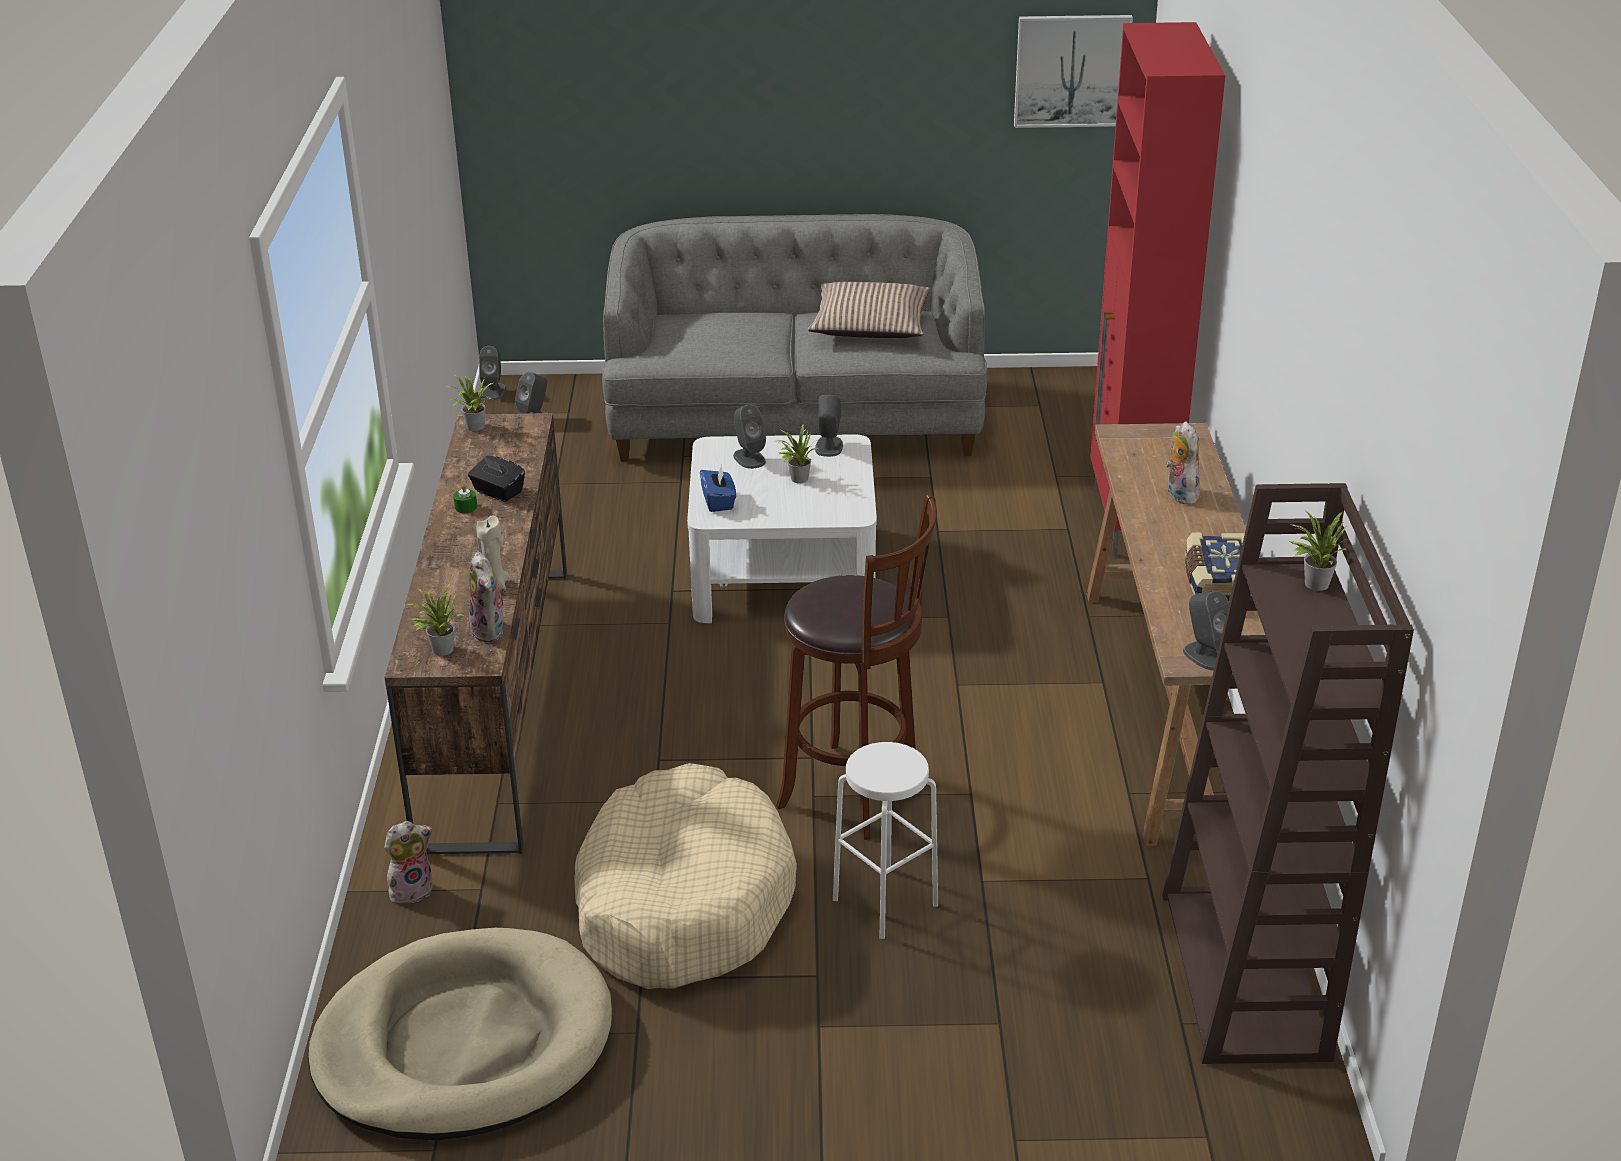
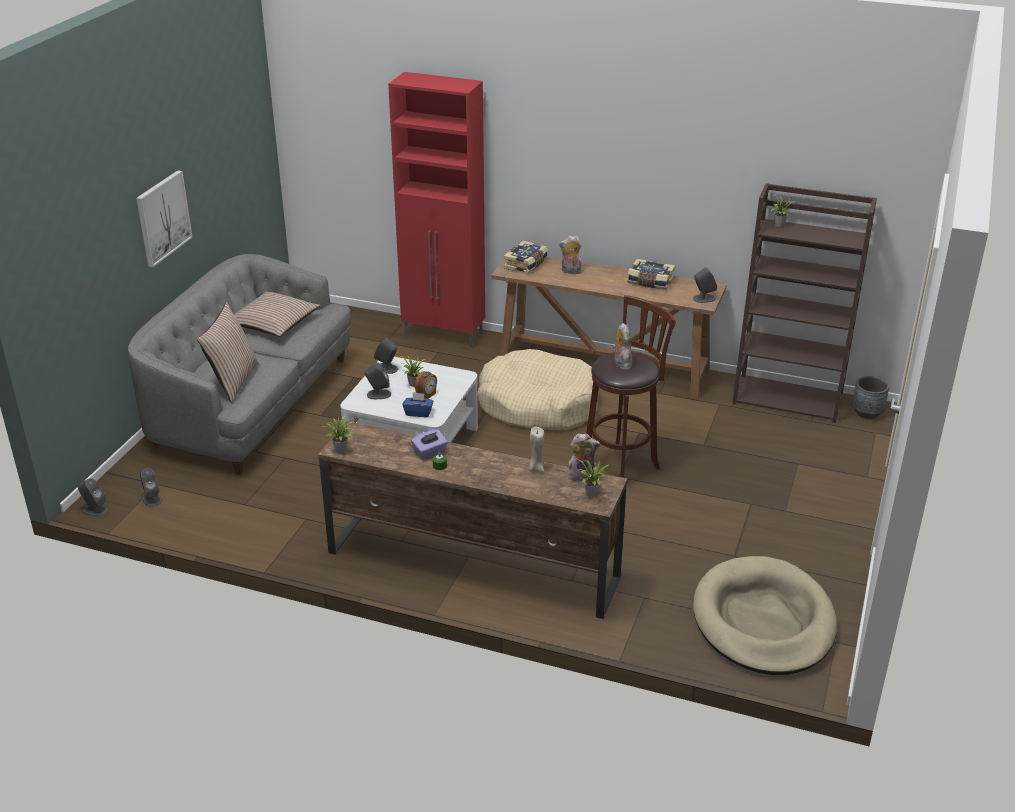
camera: 70 degrees left, 0 degrees up
plush toy [384,821,433,904] -> plush toy moved to [612,323,632,370]
black tissue box [468,456,525,502] -> purple tissue box [411,429,448,460]
beige dog bed [574,763,797,989] -> beige dog bed moved to [477,349,597,431]
white stool [833,742,938,939] -> none
picture [1014,15,1133,128] -> picture moved to [136,170,193,267]
none -> pillow [197,302,259,402]
none -> alarm clock [415,371,437,399]
none -> book [504,241,548,274]
none -> grey planter [852,376,889,419]

